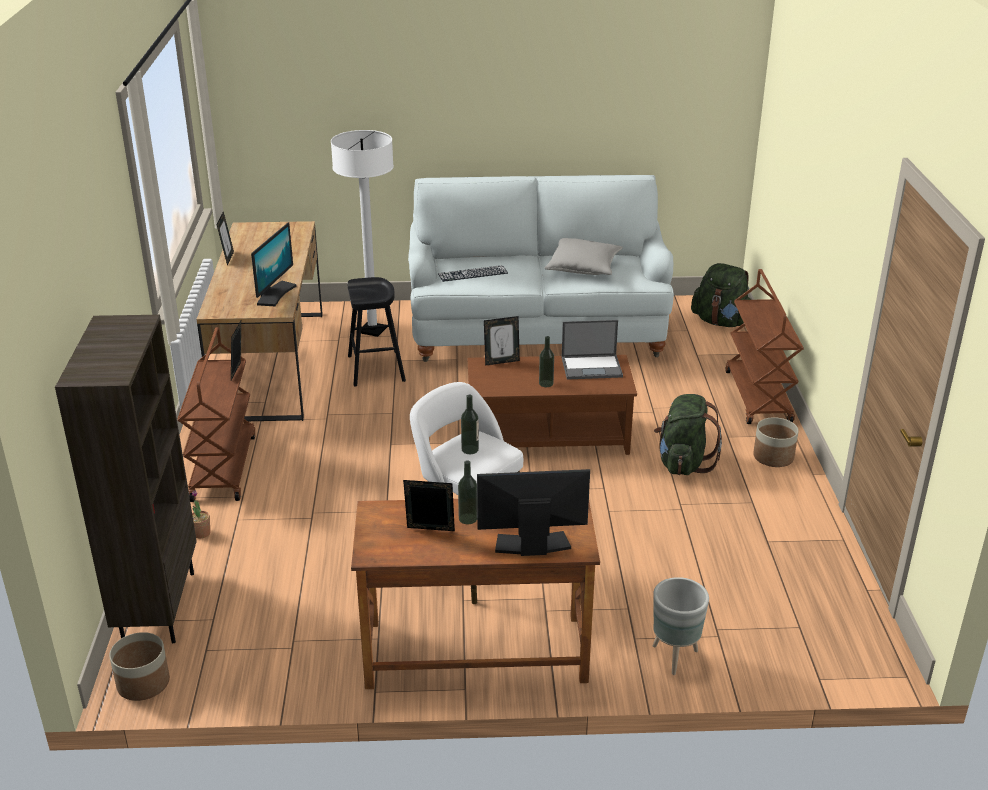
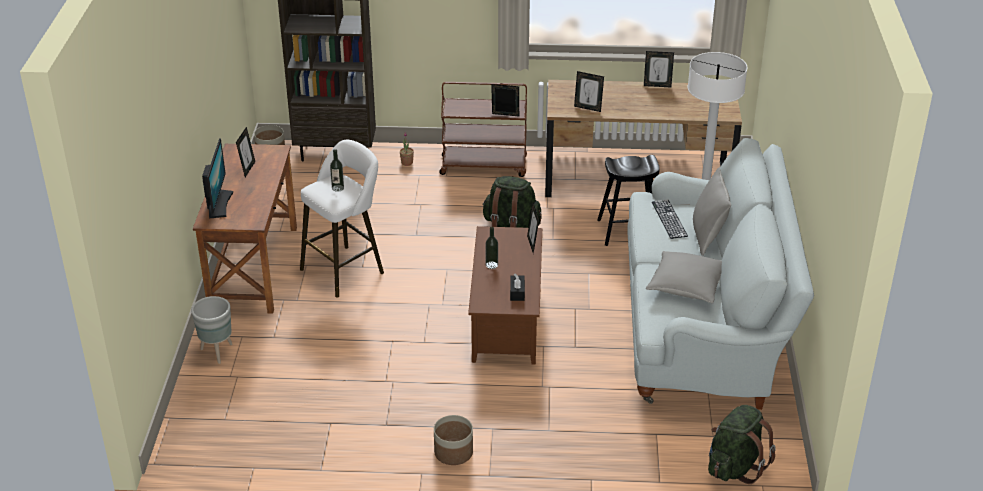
camera: 95 degrees right, 5 degrees up
monitor [251,222,297,306] -> picture frame [574,71,604,112]
bottle [458,460,477,525] -> none
laptop [562,320,623,380] -> black tissue box [510,274,525,301]
green backpack [654,394,722,475] -> green backpack moved to [482,176,541,228]
brown cart [725,269,804,424] -> none
none -> grey pillow [693,167,731,256]

